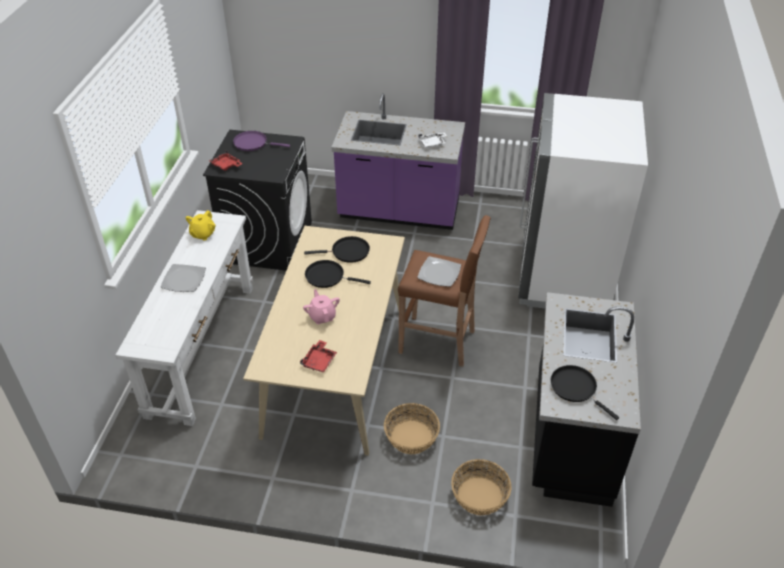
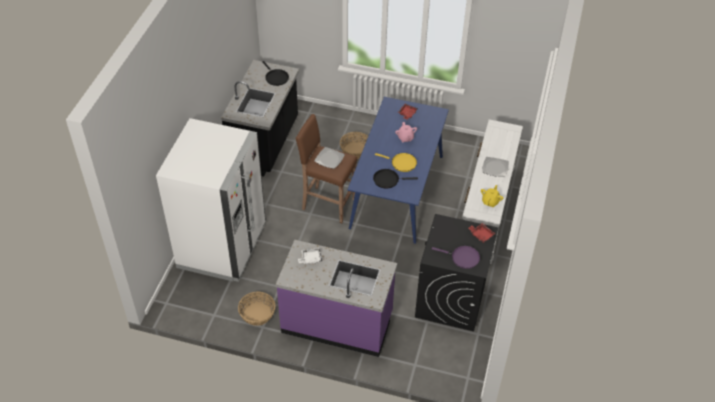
camera: 175 degrees left, 5 degrees up
beige dining table [243,226,405,456] -> blue dining table [347,97,449,244]
black frying pan [305,260,371,288] -> yellow frying pan [375,153,417,172]
basket [451,459,512,516] -> basket moved to [238,292,275,326]

